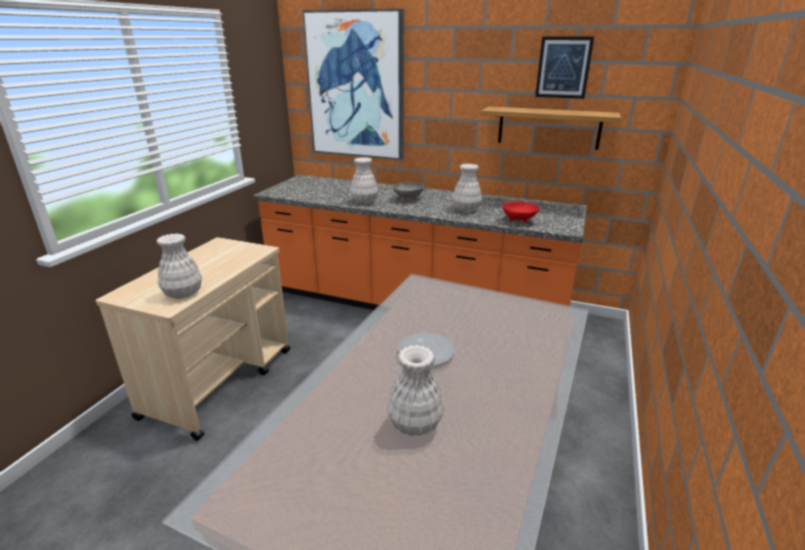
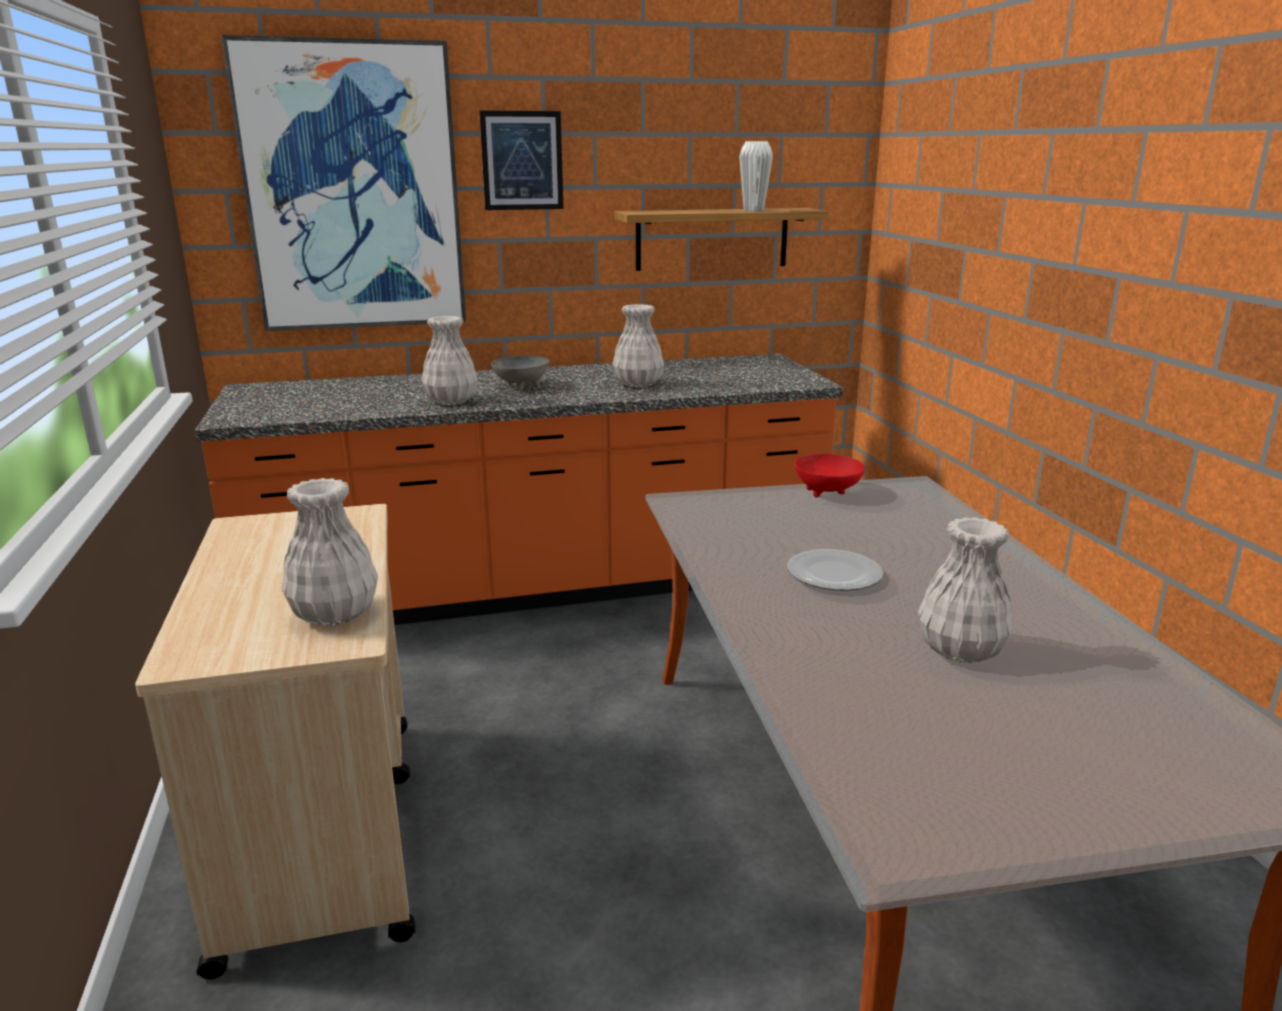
camera: 35 degrees left, 5 degrees down
red bowl [502,201,539,223] -> red bowl moved to [794,454,865,497]
picture [535,36,594,99] -> picture moved to [479,110,564,210]
none -> white vase [739,141,773,211]

